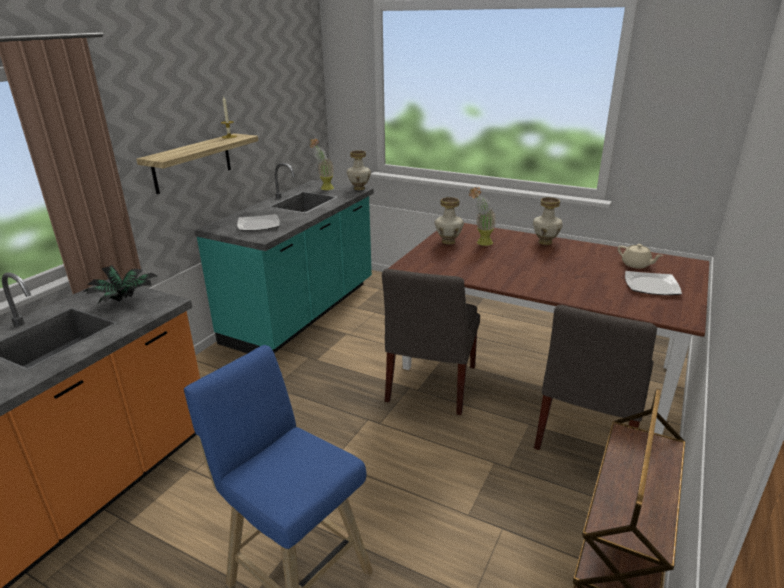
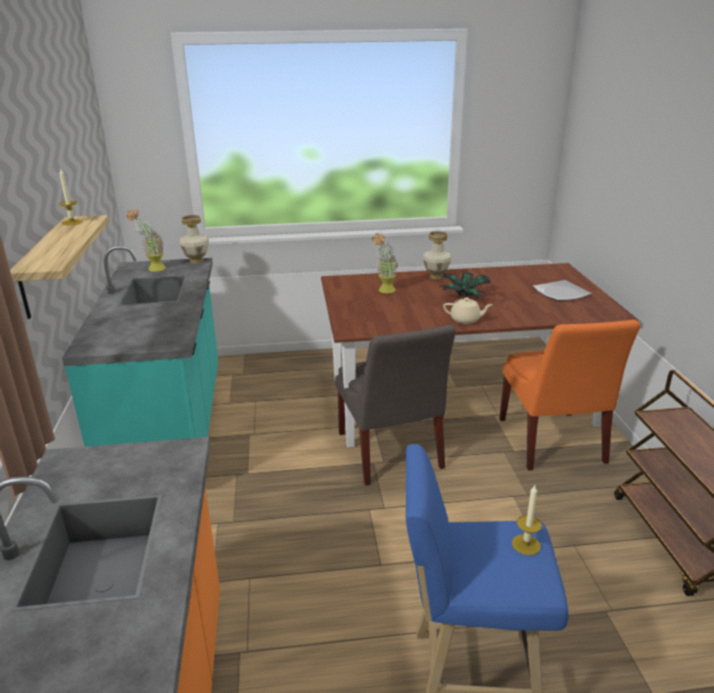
camera: 35 degrees left, 0 degrees up
potted plant [83,265,158,305] -> potted plant moved to [440,273,492,298]
plate [237,214,280,231] -> none
vase [435,197,464,244] -> none
grey chair [534,305,657,450] -> orange chair [499,320,640,471]
beige teapot [618,244,663,269] -> beige teapot moved to [443,297,493,324]
none -> candle [512,485,542,555]

